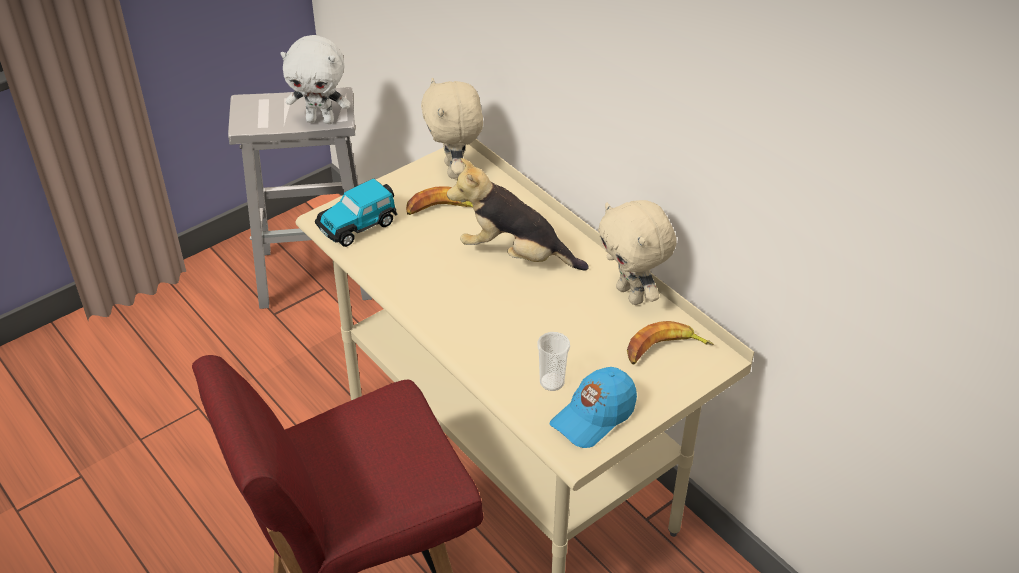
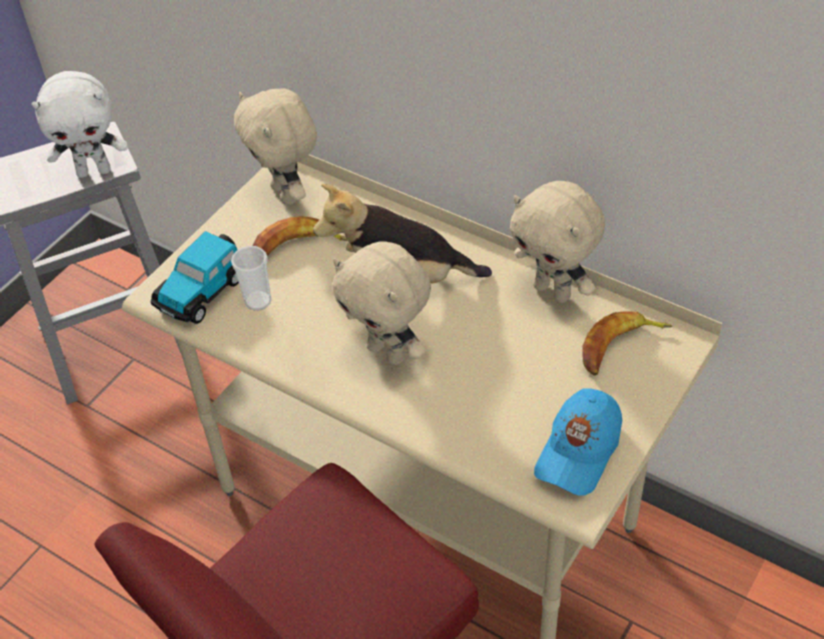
camera: 15 degrees left, 5 degrees up
cup [537,332,570,391] -> cup moved to [231,246,272,311]
none -> beige plush toy [332,241,431,365]

